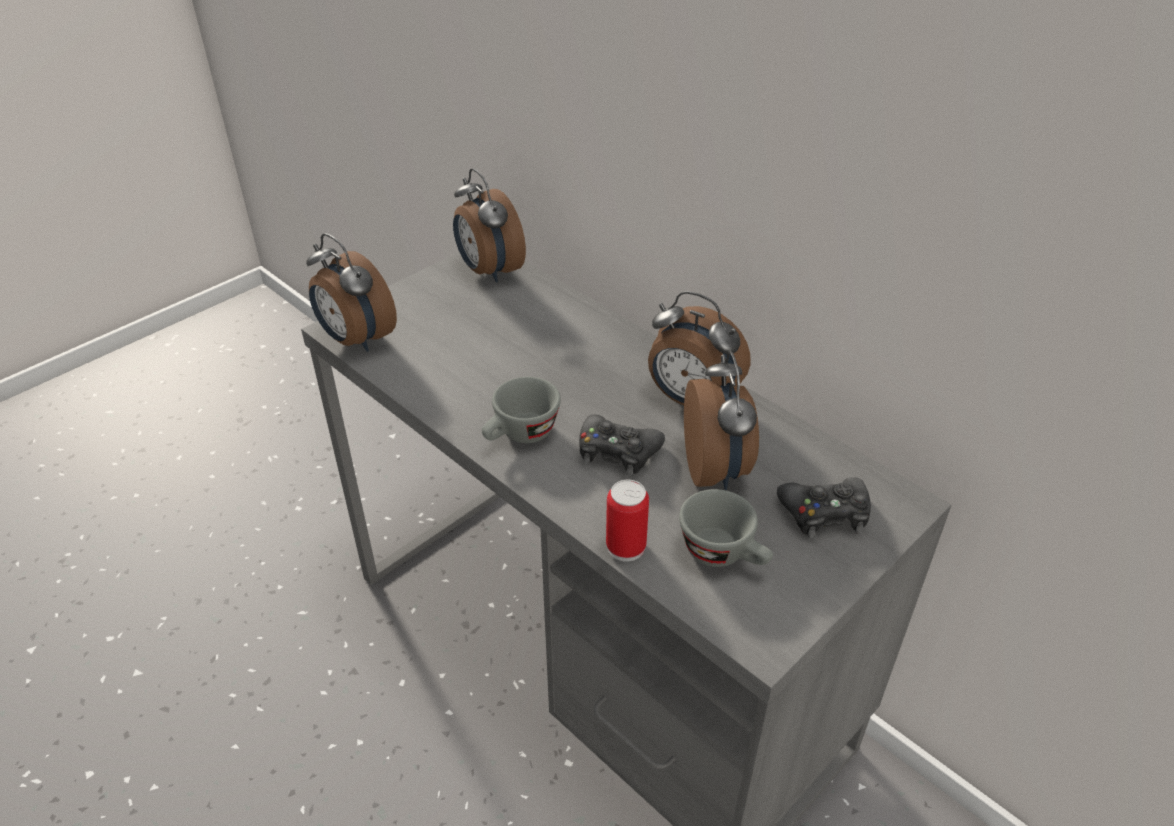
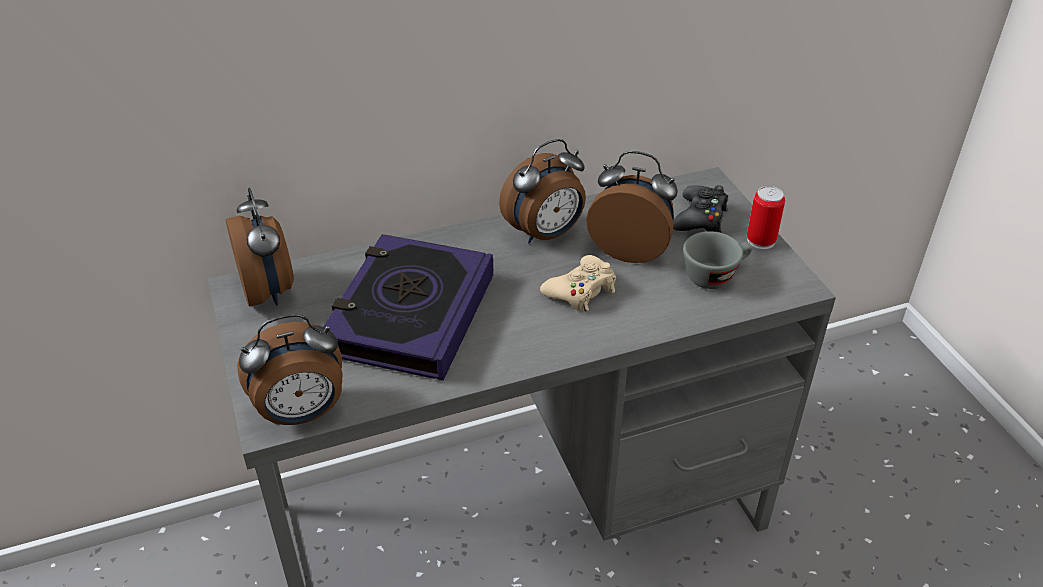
camera: 65 degrees left, 0 degrees up
alarm clock [453,168,526,283] -> alarm clock turned 105 degrees counterclockwise [226,188,294,307]
grey cup [482,377,561,443] -> none
black game controller [579,414,665,476] -> beige game controller [540,255,616,312]
can [606,480,649,562] -> can moved to [747,186,785,250]
none -> book [323,234,493,381]

